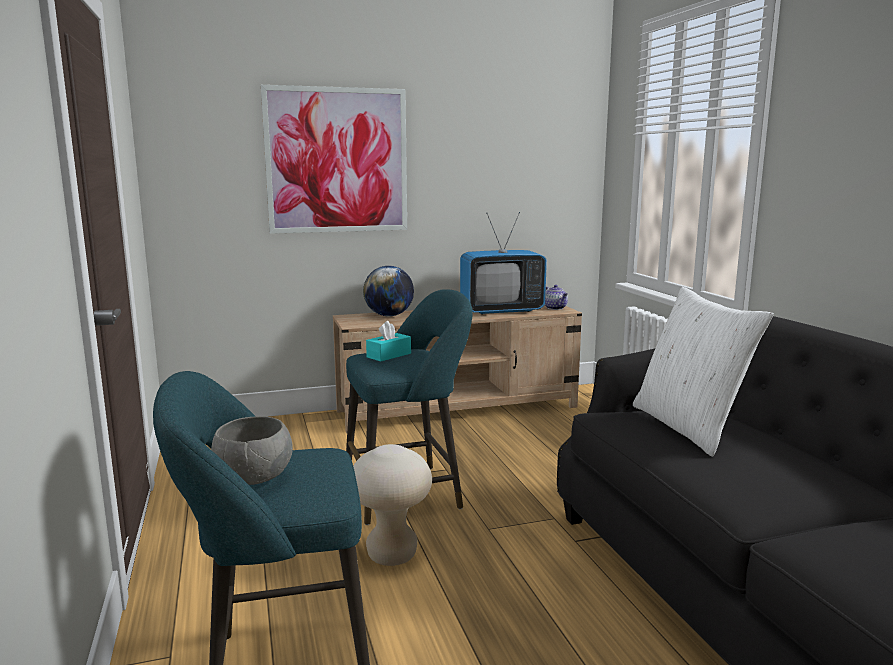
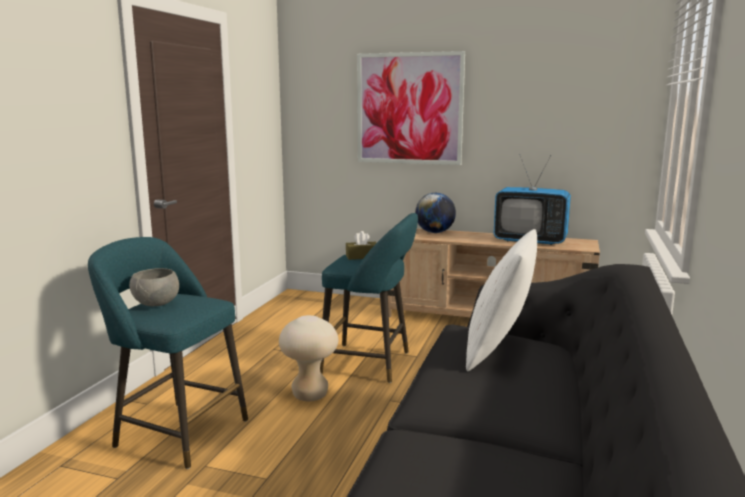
camera: 35 degrees right, 0 degrees up
turquoise tissue box [366,321,411,361] -> brown tissue box [346,231,376,260]
teapot [545,285,568,310] -> none

